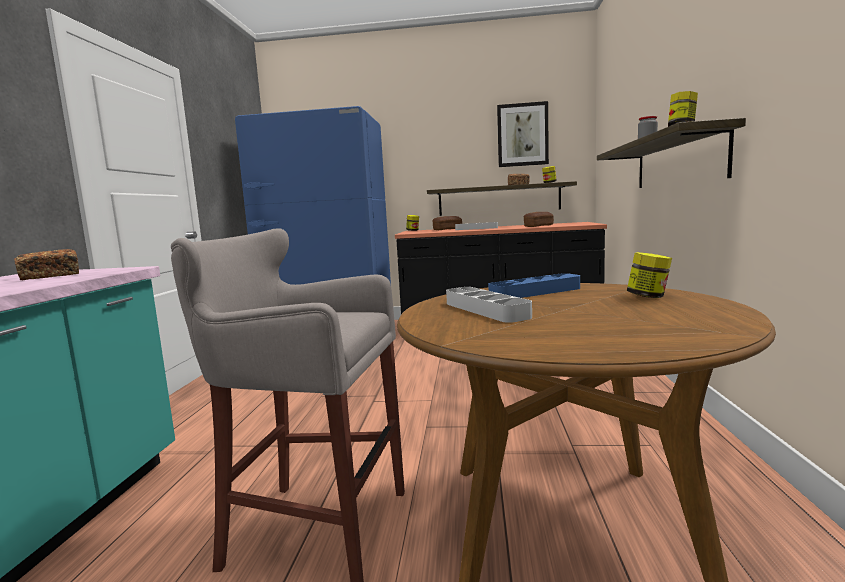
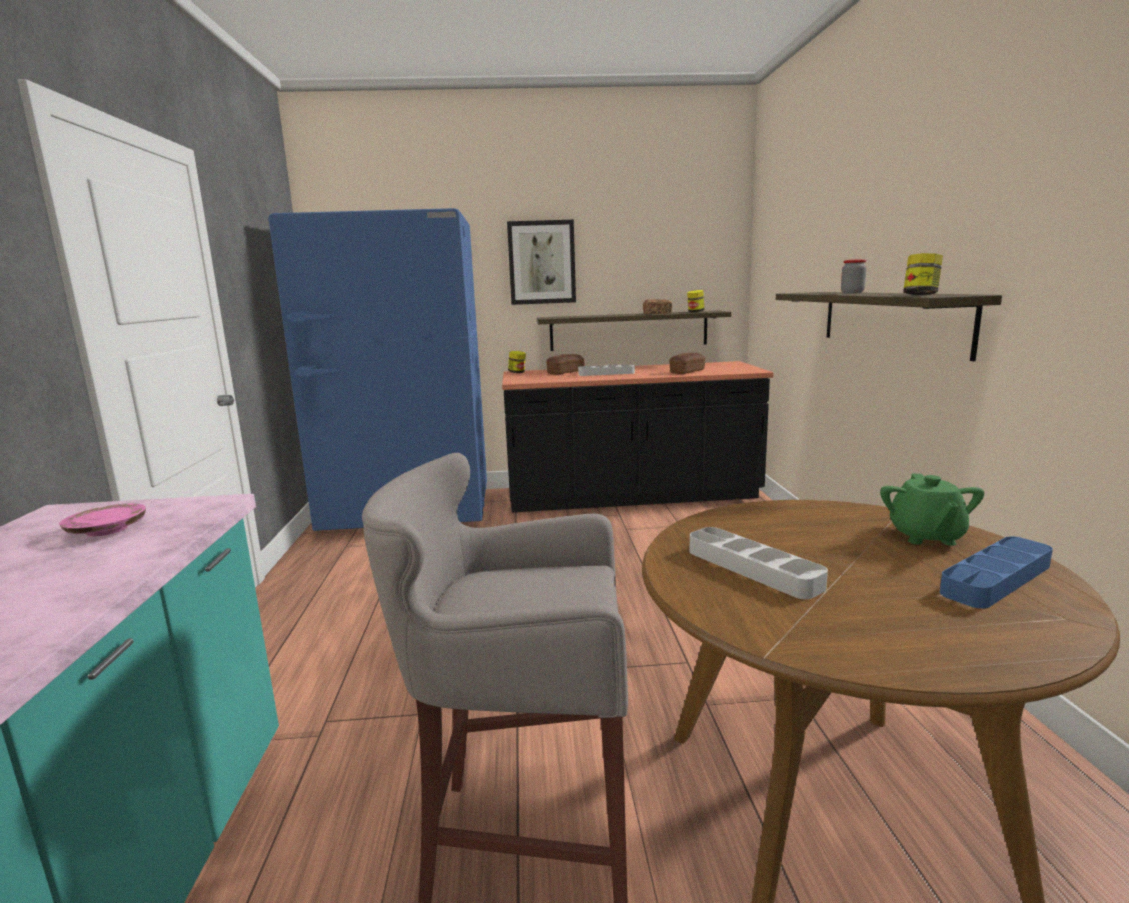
camera: 10 degrees left, 5 degrees up
bread [14,249,79,280] -> pink plate [59,503,146,537]
blue tray [488,273,580,298] -> blue tray moved to [940,536,1053,609]
picture [497,101,549,167] -> picture moved to [507,220,576,305]
jar [627,252,672,298] -> green teapot [880,474,984,546]

